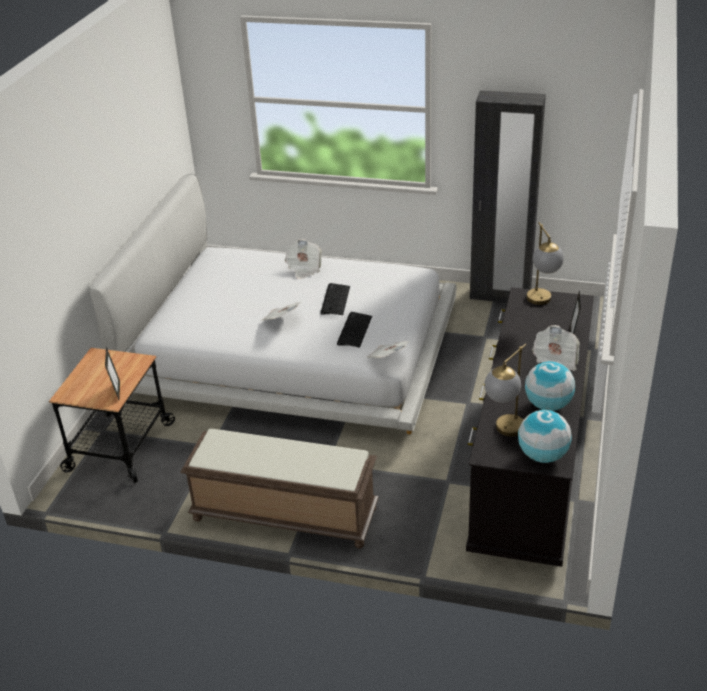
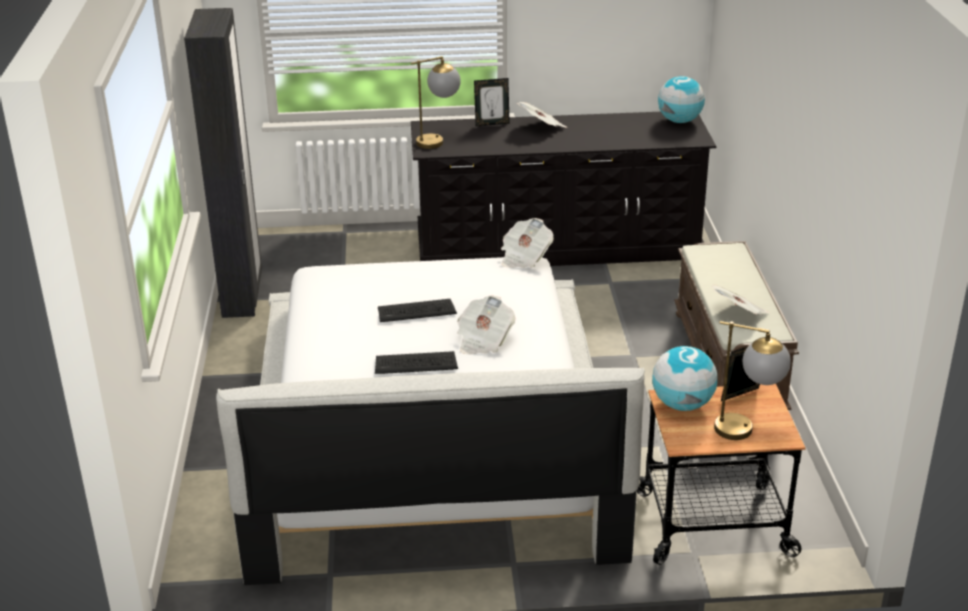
camera: 110 degrees left, 5 degrees down
newspaper [285,239,322,279] -> newspaper moved to [711,285,769,315]
keyboard [337,312,372,348] -> keyboard moved to [375,351,458,374]
table lamp [484,344,526,437] -> table lamp moved to [714,321,791,440]
globe [525,361,575,411] -> globe moved to [652,346,717,411]

